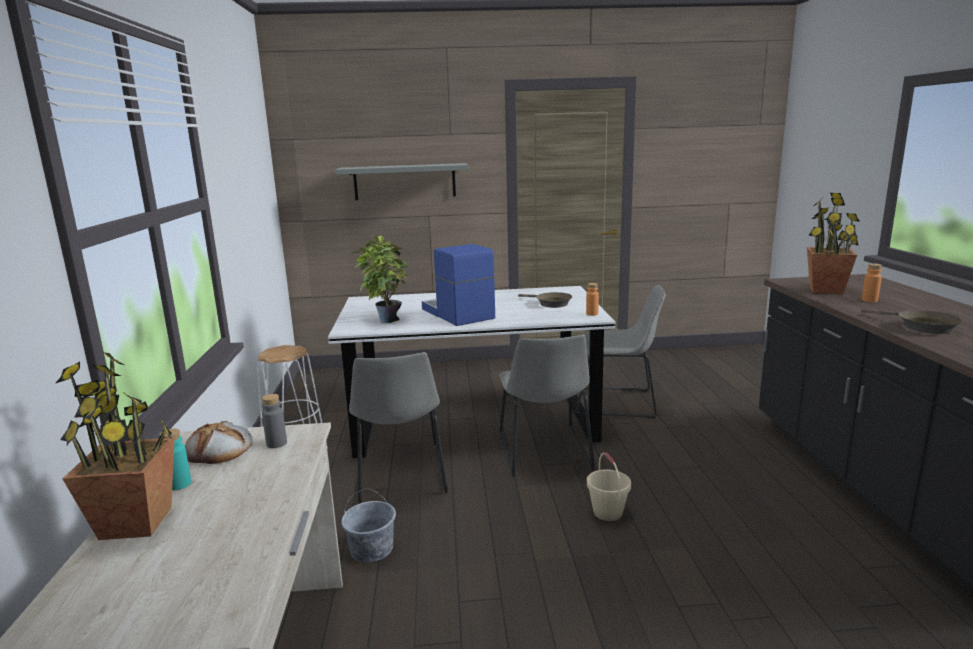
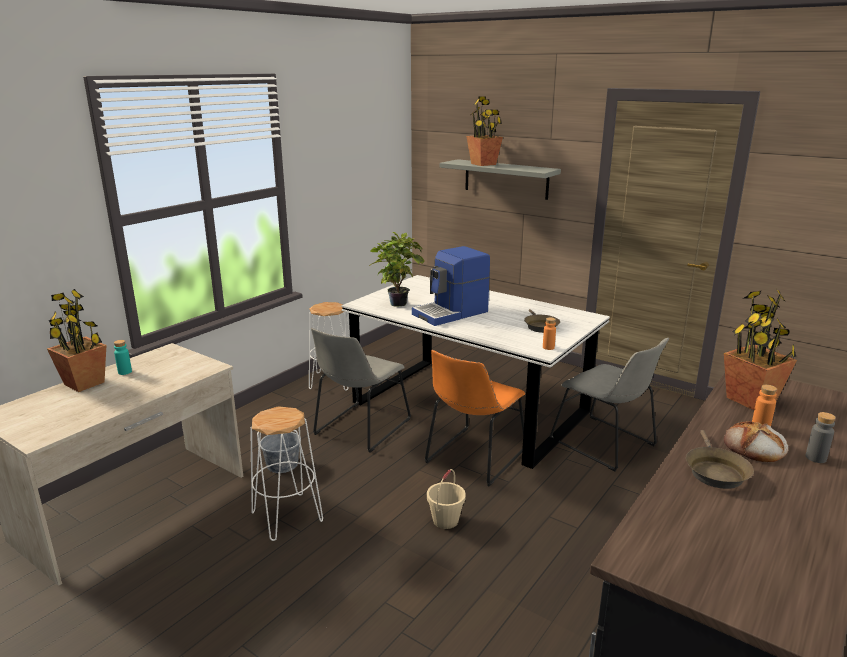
camera: 40 degrees right, 5 degrees up
bread [185,421,253,464] -> bread moved to [724,421,788,462]
grey bottle [262,394,287,448] -> grey bottle moved to [806,412,836,463]
coffee machine [422,244,495,326] -> coffee machine turned 135 degrees counterclockwise [412,246,490,326]
grey chair [499,335,595,477] -> orange chair [425,350,525,487]
none -> white stool [250,406,323,541]
none -> potted plant [466,96,503,166]

